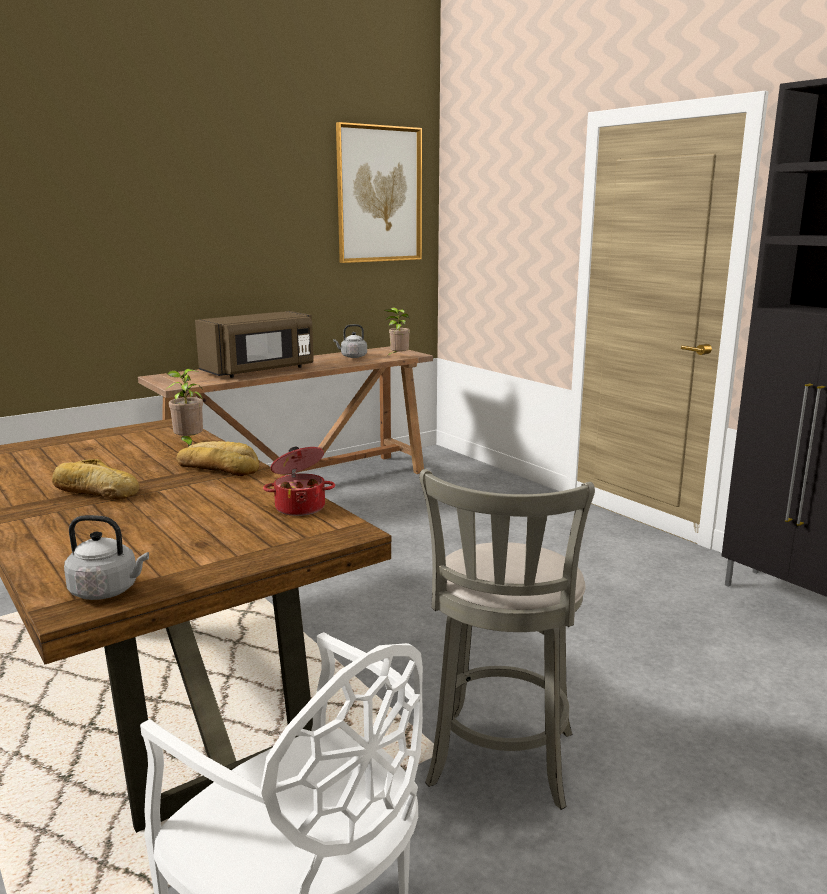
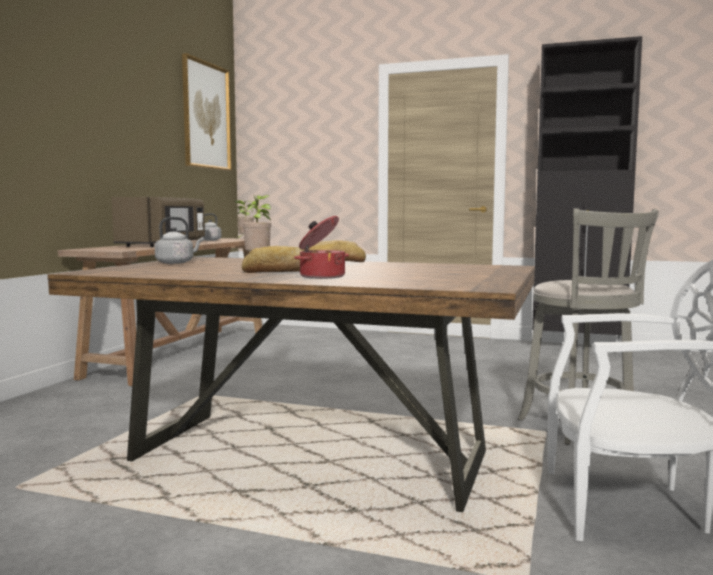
camera: 35 degrees left, 10 degrees down
grey kettle [64,515,149,600] -> grey kettle moved to [155,217,204,264]
cooking pot [263,447,335,516] -> cooking pot moved to [294,216,349,279]

